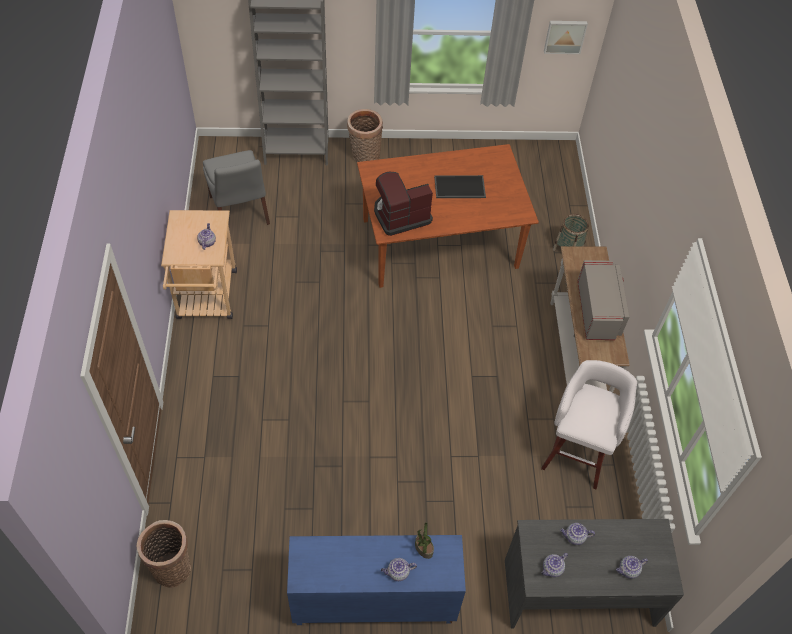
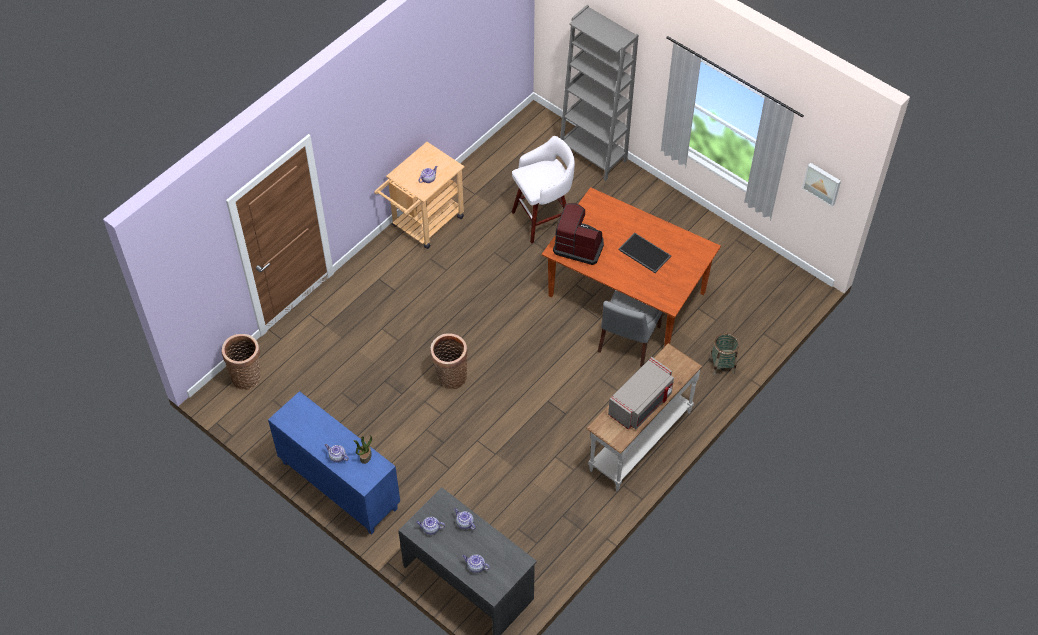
camera: 45 degrees right, 0 degrees up
grey chair [203,150,270,225] -> grey chair moved to [598,290,663,367]
basket [347,109,383,162] -> basket moved to [430,333,467,389]
white stool [541,360,637,489] -> white stool moved to [512,136,575,244]

